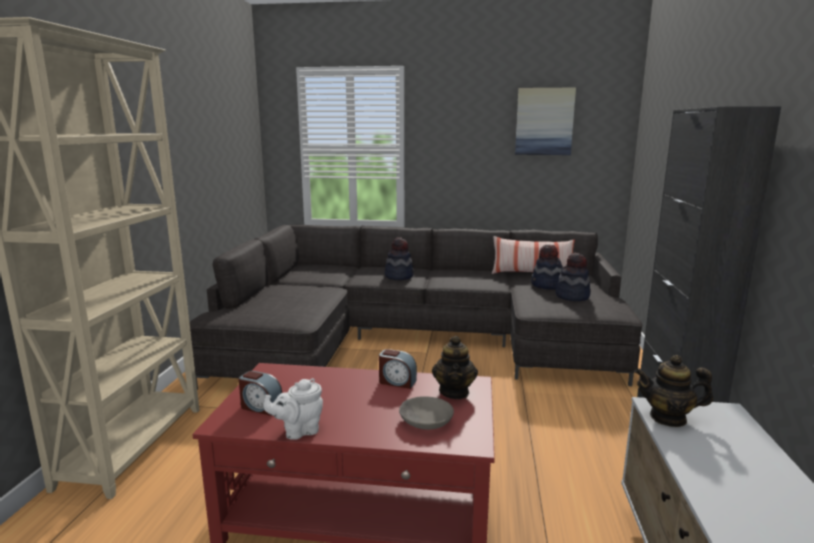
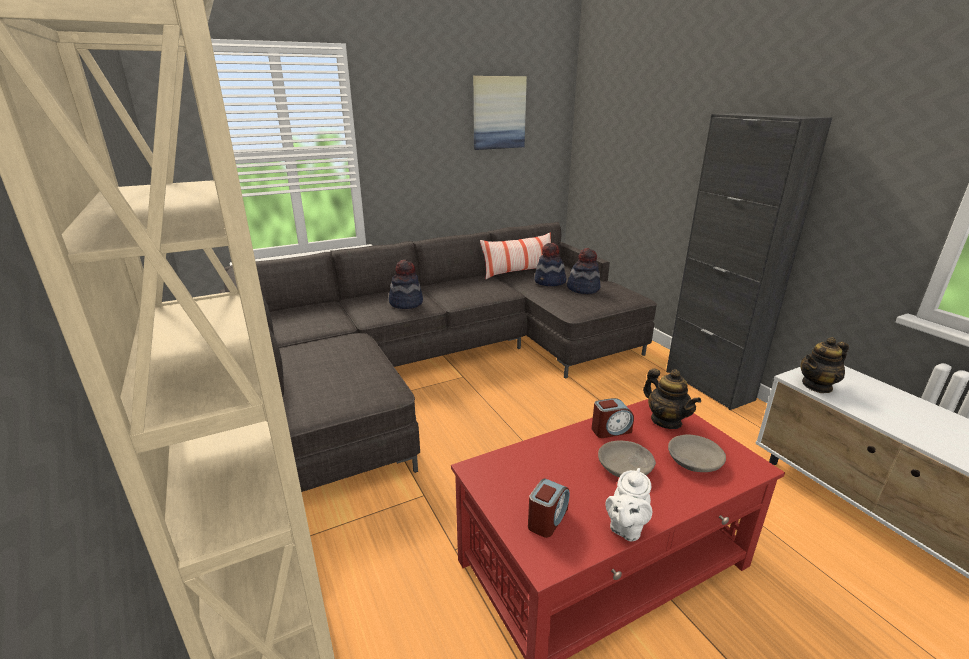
camera: 35 degrees left, 10 degrees up
alarm clock [239,371,282,416] -> alarm clock turned 45 degrees counterclockwise [528,479,570,538]
none -> grey bowl [598,440,656,478]

